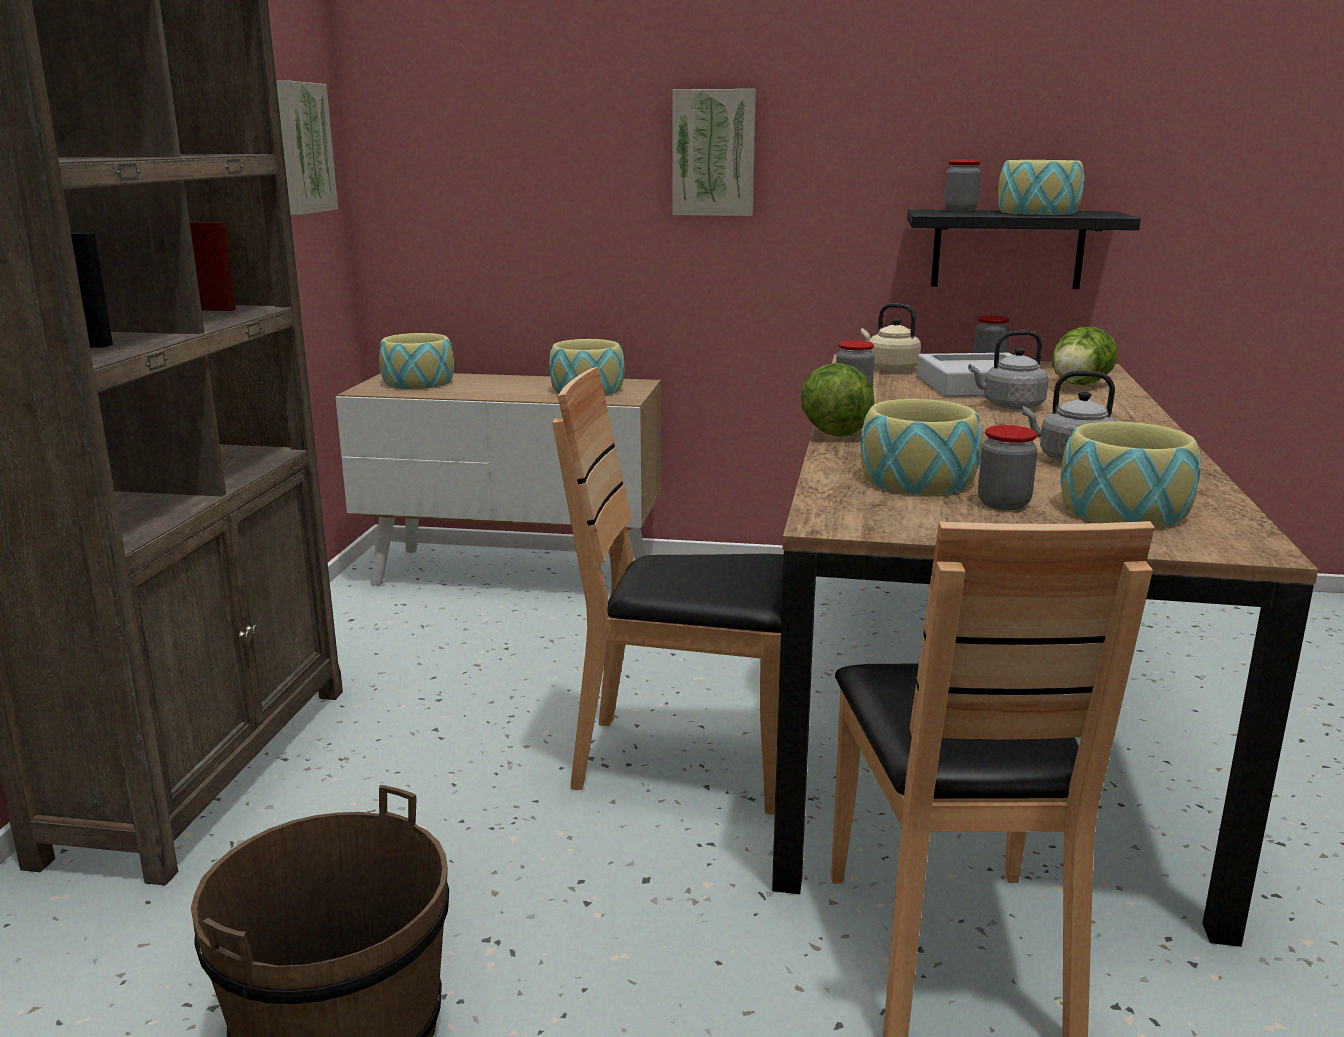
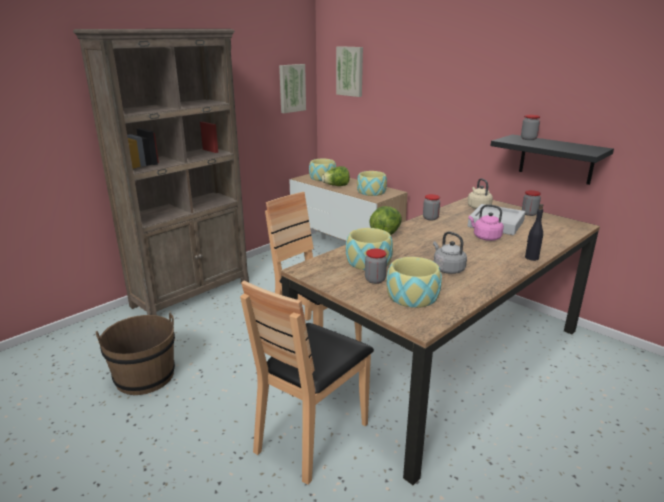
camera: 35 degrees right, 5 degrees up
picture [672,89,756,216] -> picture moved to [336,46,363,97]
grey kettle [968,331,1049,409] -> pink kettle [469,204,504,241]
bowl [998,160,1084,215] -> none
lettuce [1052,327,1117,385] -> lettuce moved to [321,166,350,186]
none -> black bottle [525,204,543,261]

